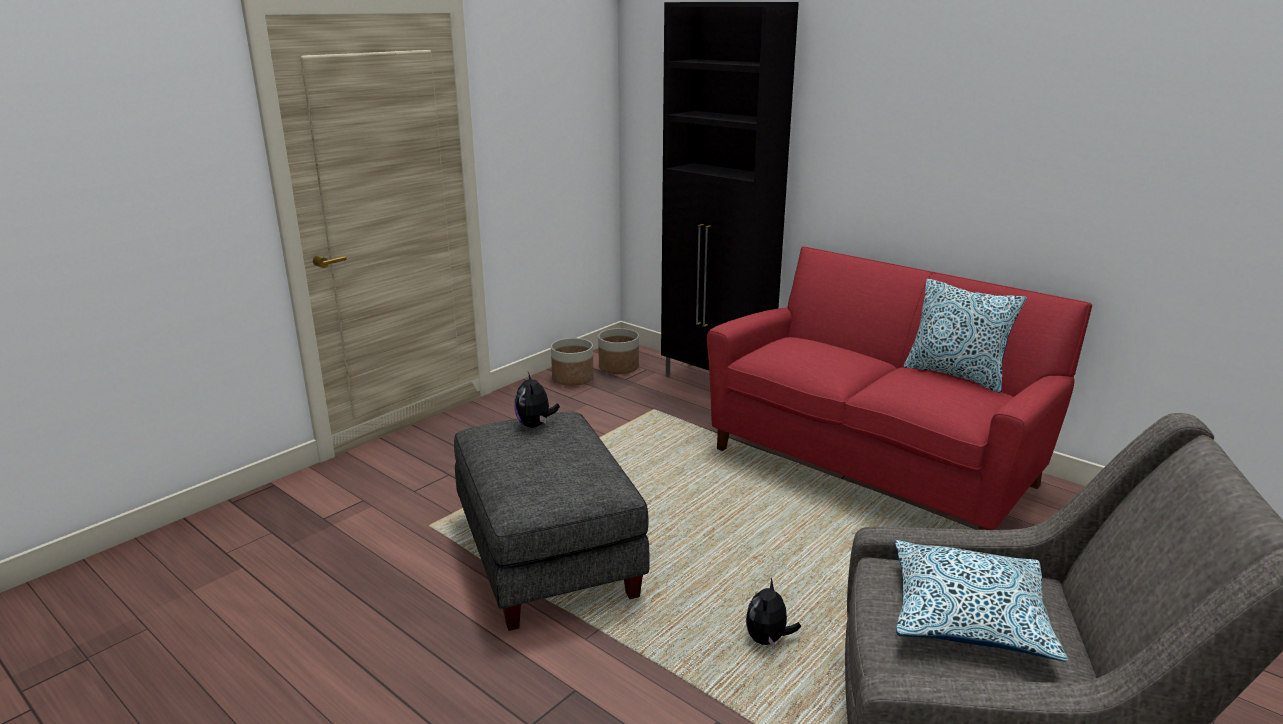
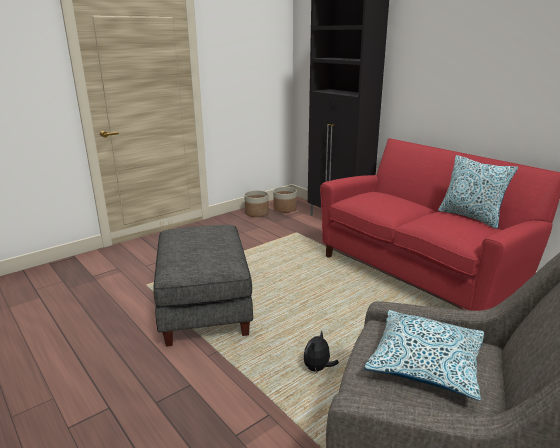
camera: 10 degrees right, 0 degrees up
plush toy [514,372,560,428] -> none

